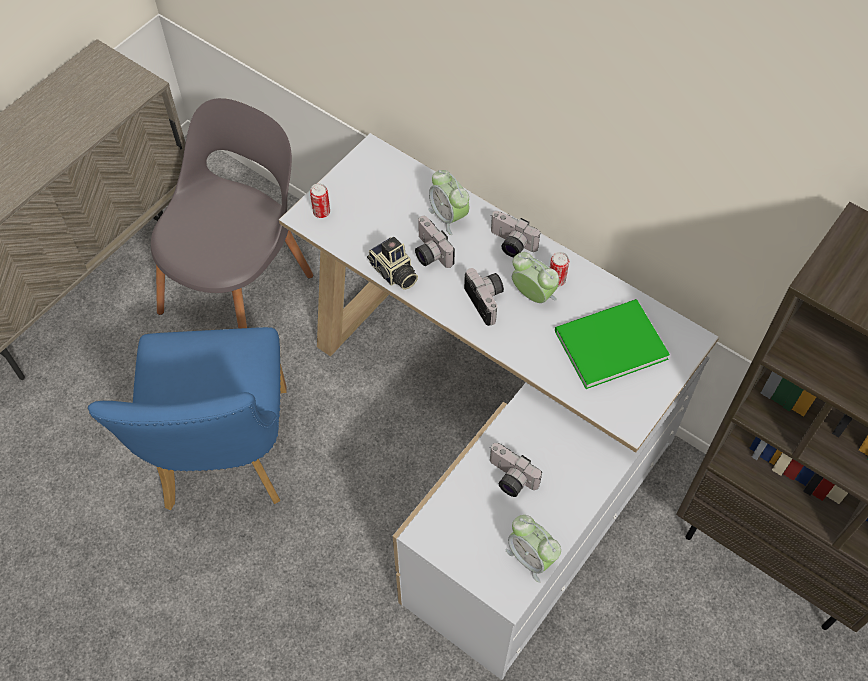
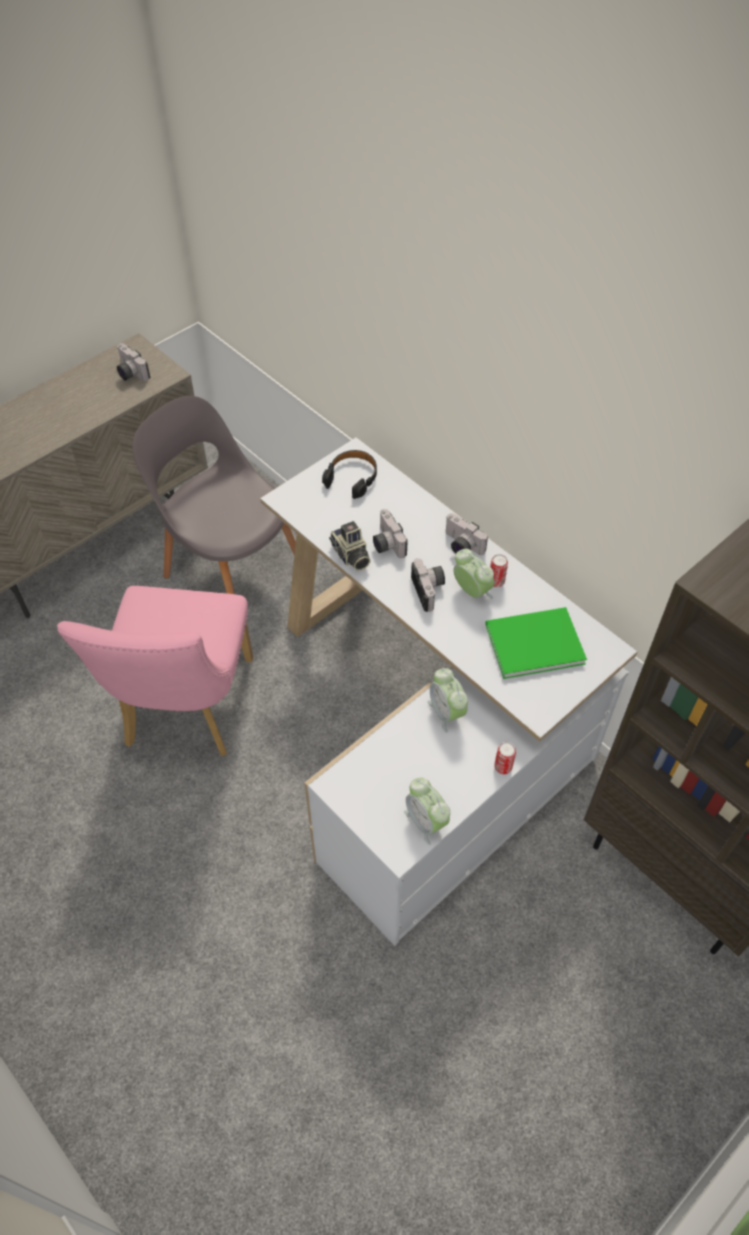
camera: 10 degrees right, 5 degrees down
blue chair [88,327,287,510] -> pink chair [57,586,253,756]
grey chair [151,98,313,329] -> grey chair turned 90 degrees counterclockwise [133,396,296,594]
can [310,183,330,218] -> can moved to [494,742,516,774]
alarm clock [428,170,469,235] -> alarm clock moved to [428,668,468,733]
camera [490,443,542,497] -> camera moved to [117,343,150,381]
none -> black headphones [322,450,377,499]

